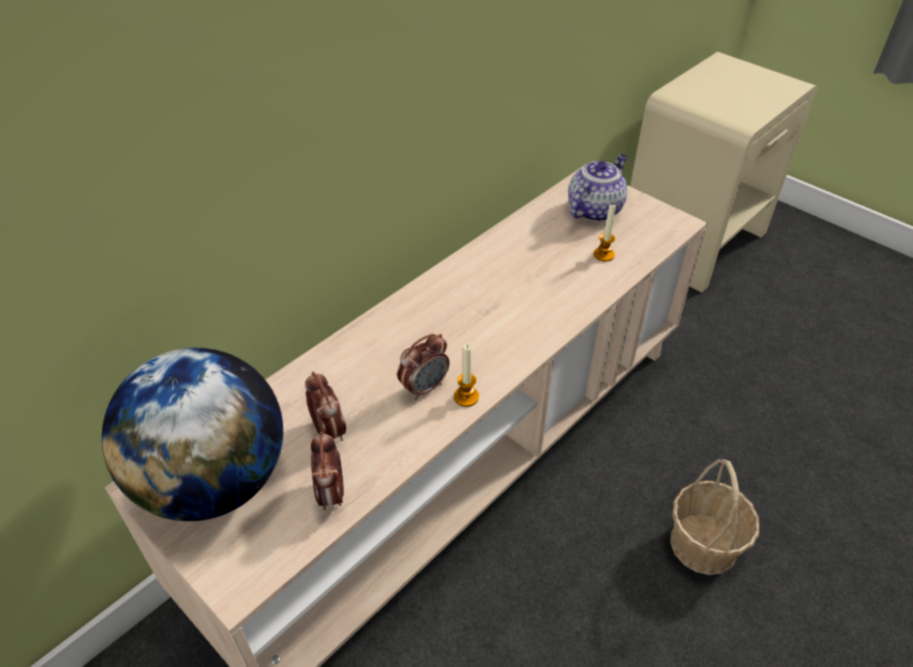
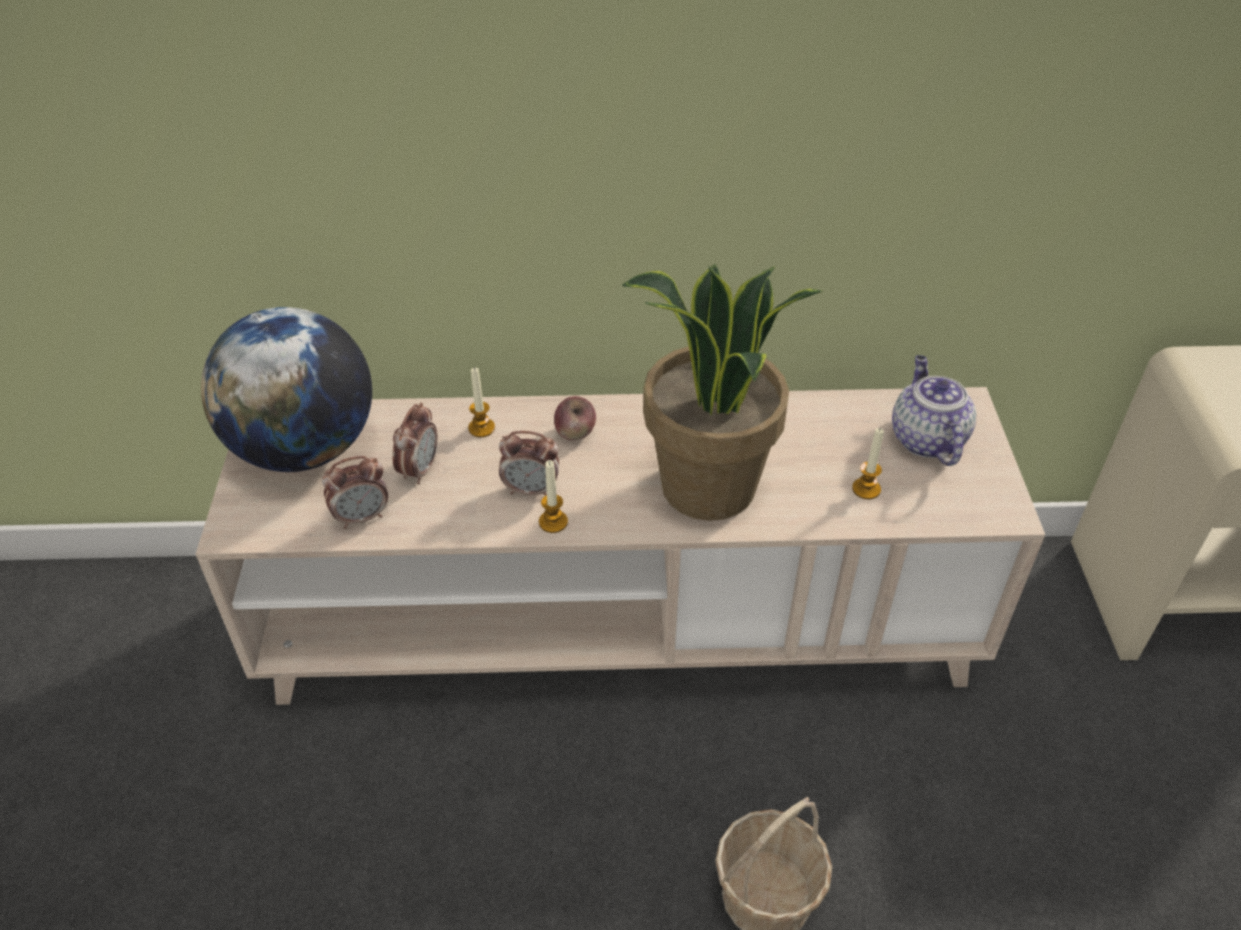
camera: 45 degrees right, 0 degrees up
alarm clock [311,432,344,510] -> alarm clock turned 150 degrees counterclockwise [322,456,388,529]
teapot [568,154,628,222] -> teapot turned 90 degrees counterclockwise [892,355,976,466]
none -> candle [468,367,495,437]
none -> apple [554,396,596,440]
none -> potted plant [622,264,823,521]

